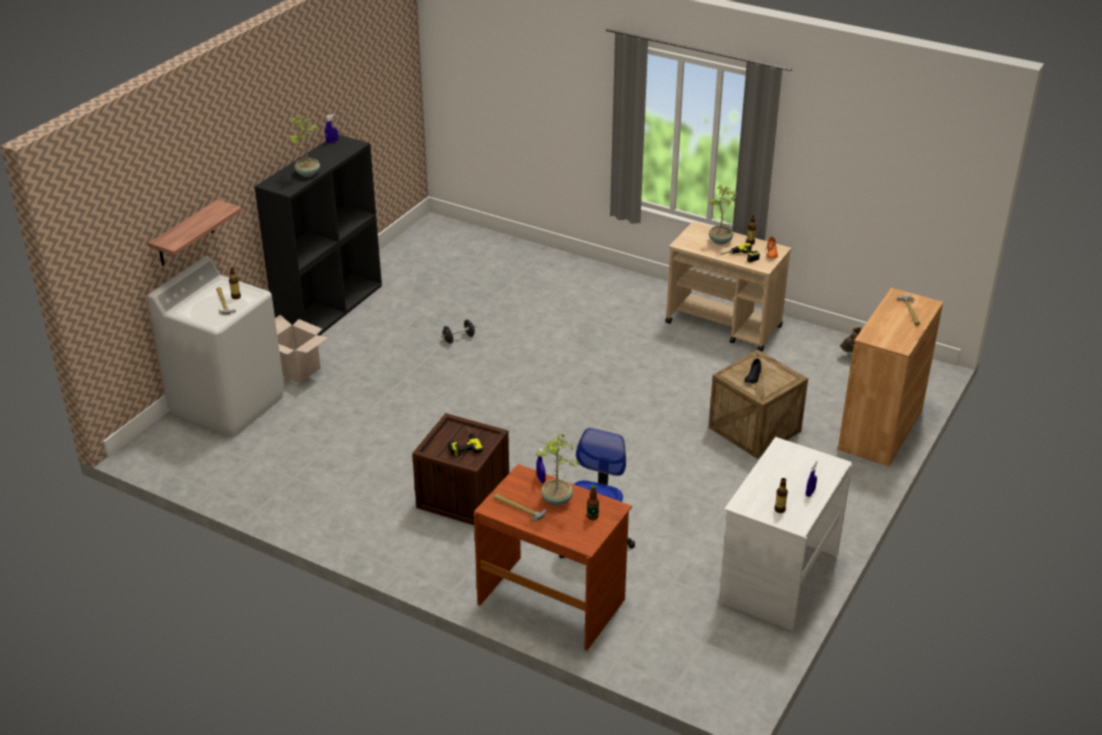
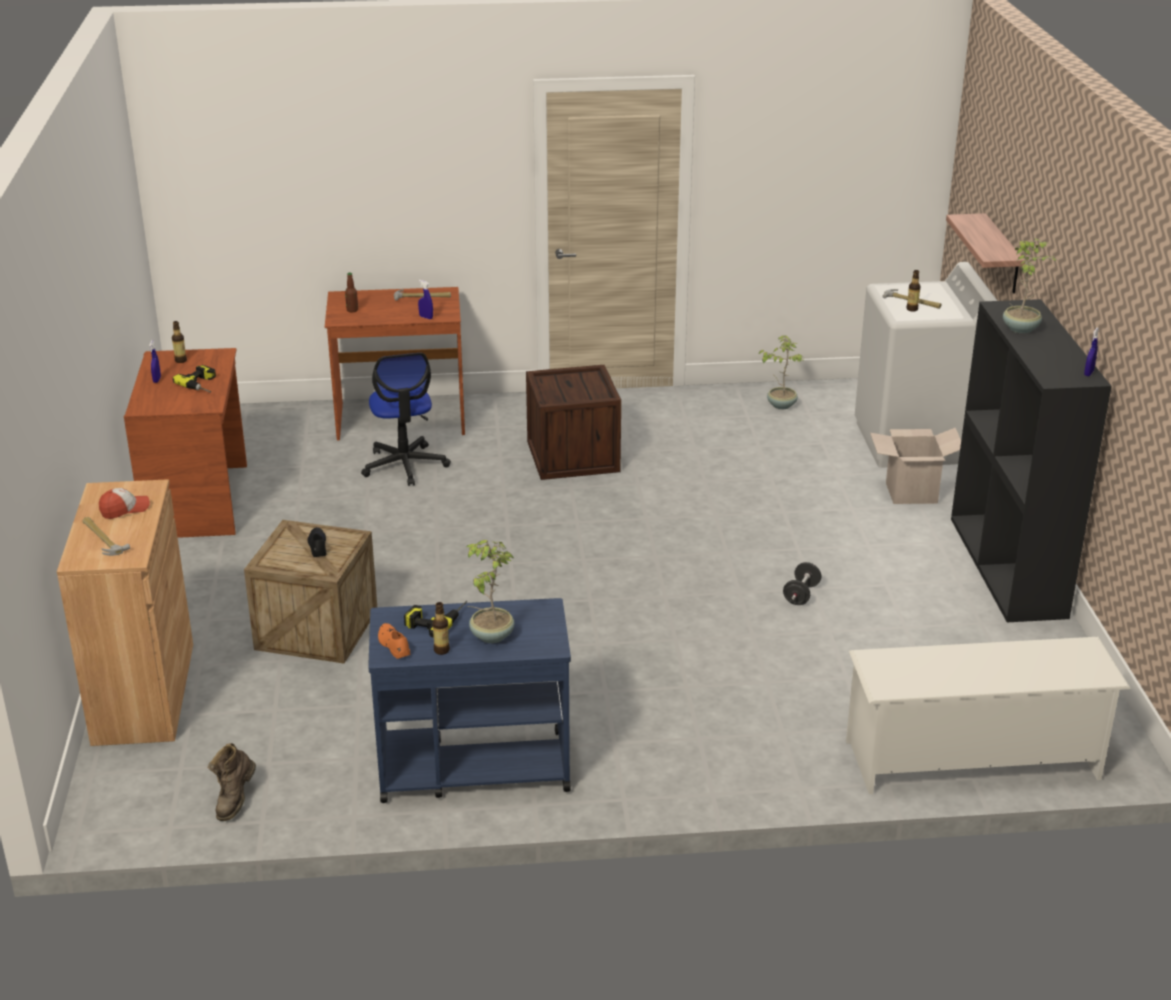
camera: 145 degrees right, 5 degrees down
power drill [448,426,483,456] -> power drill moved to [173,365,216,393]
potted plant [535,433,579,506] -> potted plant moved to [759,335,804,409]
beige cart [665,221,791,352] -> blue cart [368,598,571,803]
white desk [718,437,852,631] -> brown desk [124,348,247,538]
none -> cap [99,488,150,519]
none -> white shoe rack [846,637,1131,794]

